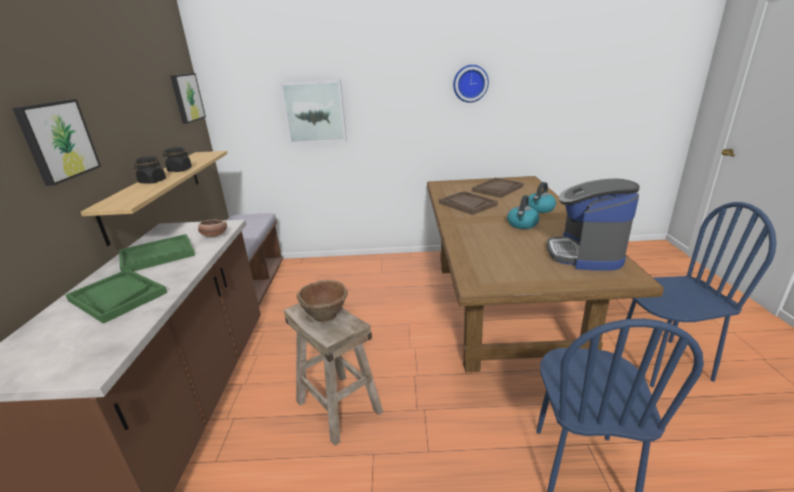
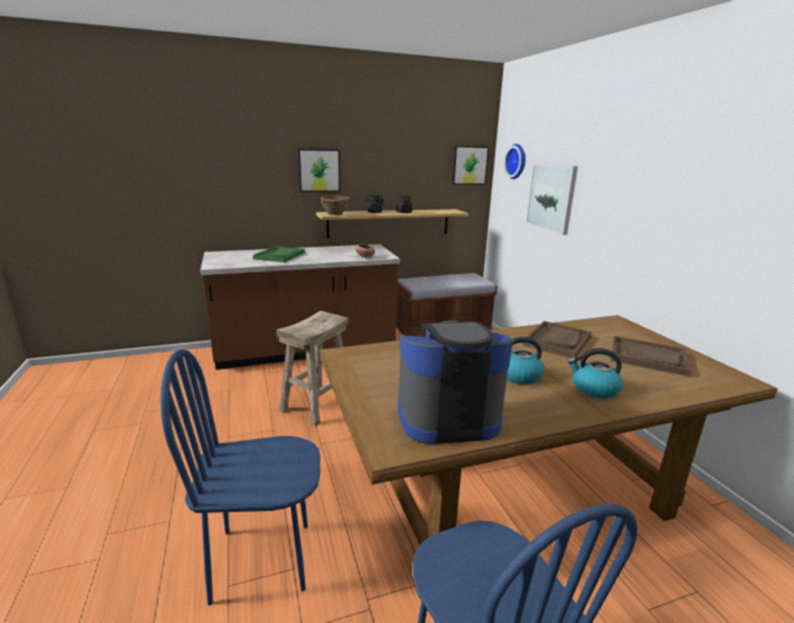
camera: 70 degrees right, 5 degrees down
green tray [119,234,195,272] -> none
brown bowl [297,280,348,322] -> brown bowl moved to [320,195,350,215]
wall clock [453,65,489,103] -> wall clock moved to [504,144,526,179]

